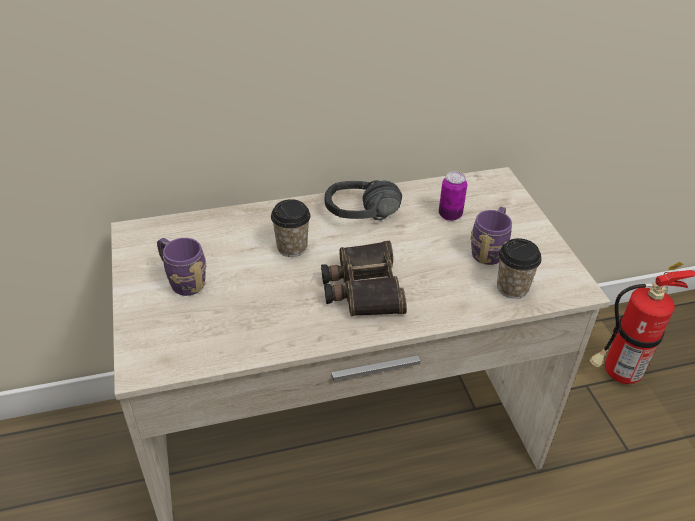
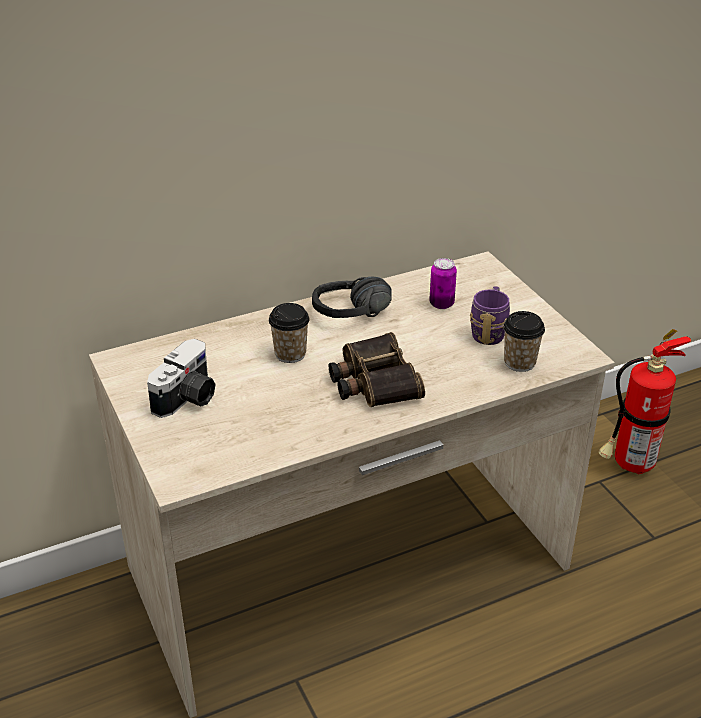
camera: 10 degrees left, 5 degrees down
purple mug [157,238,206,296] -> camera [147,339,216,418]

